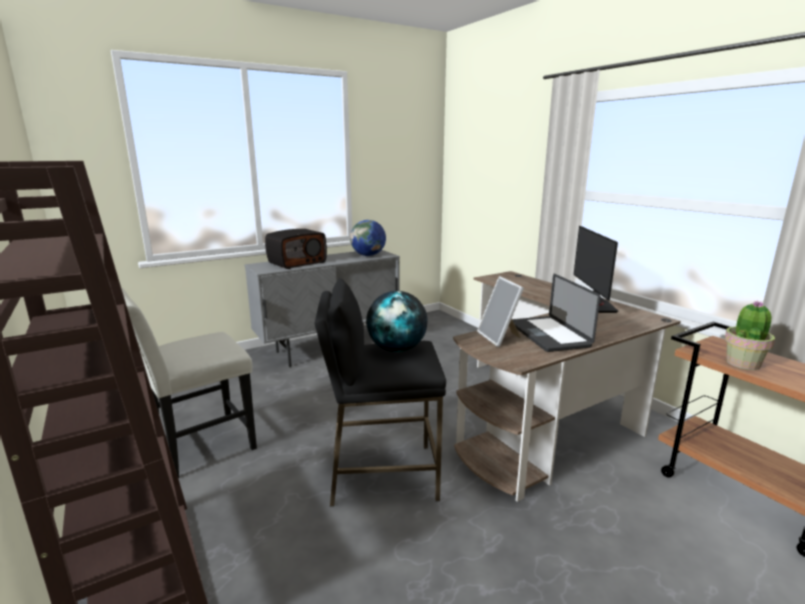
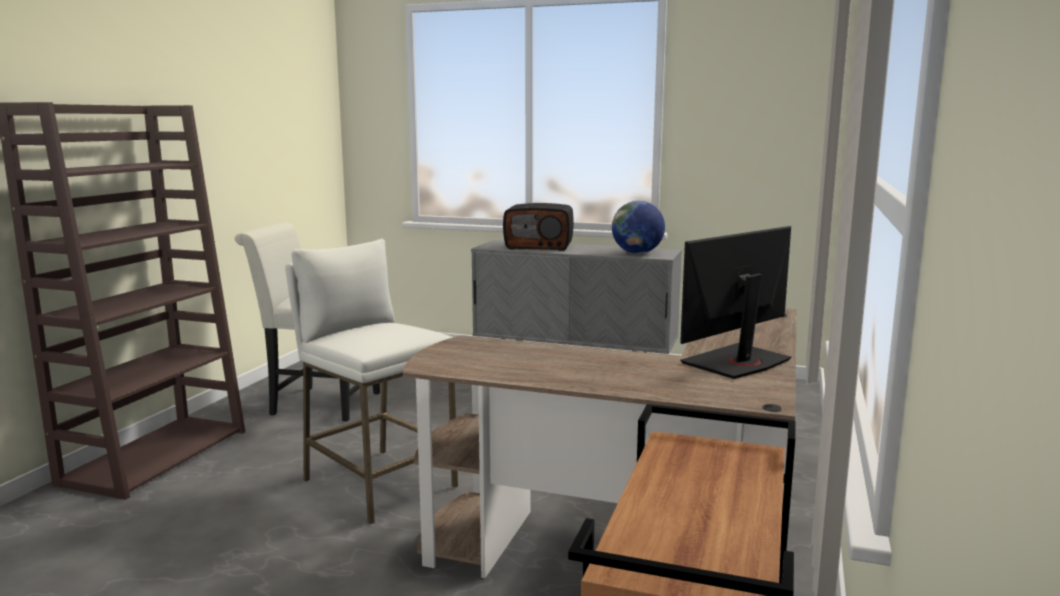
camera: 50 degrees right, 5 degrees down
black stool [315,278,446,507] -> white stool [285,239,458,524]
globe [366,291,428,352] -> none
picture frame [477,276,524,347] -> none
laptop [512,274,600,352] -> none
potted plant [725,301,775,370] -> none

